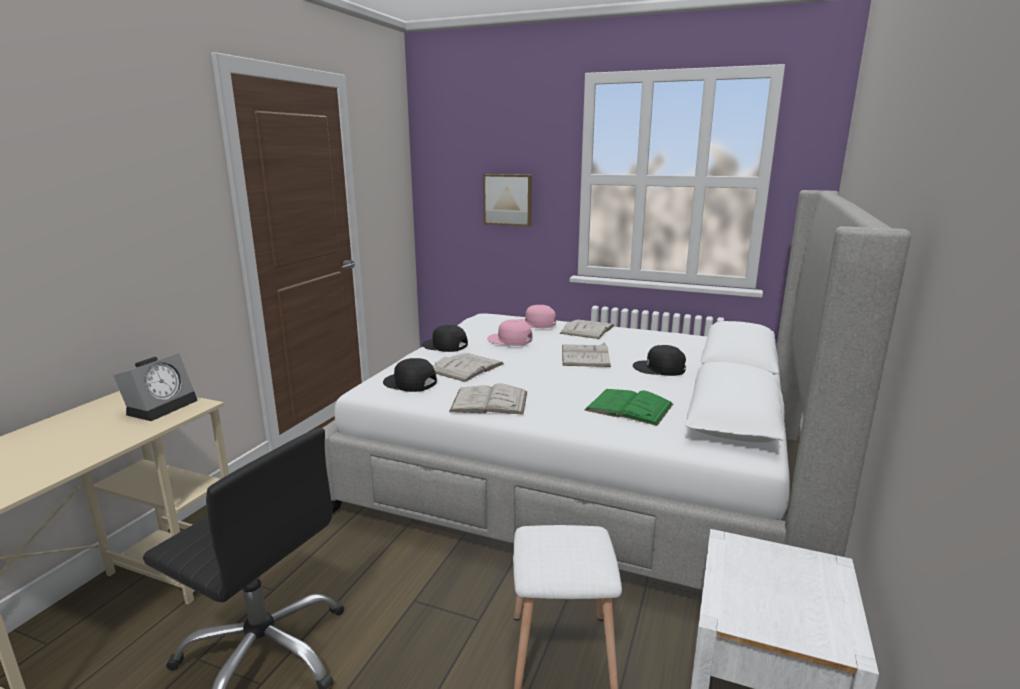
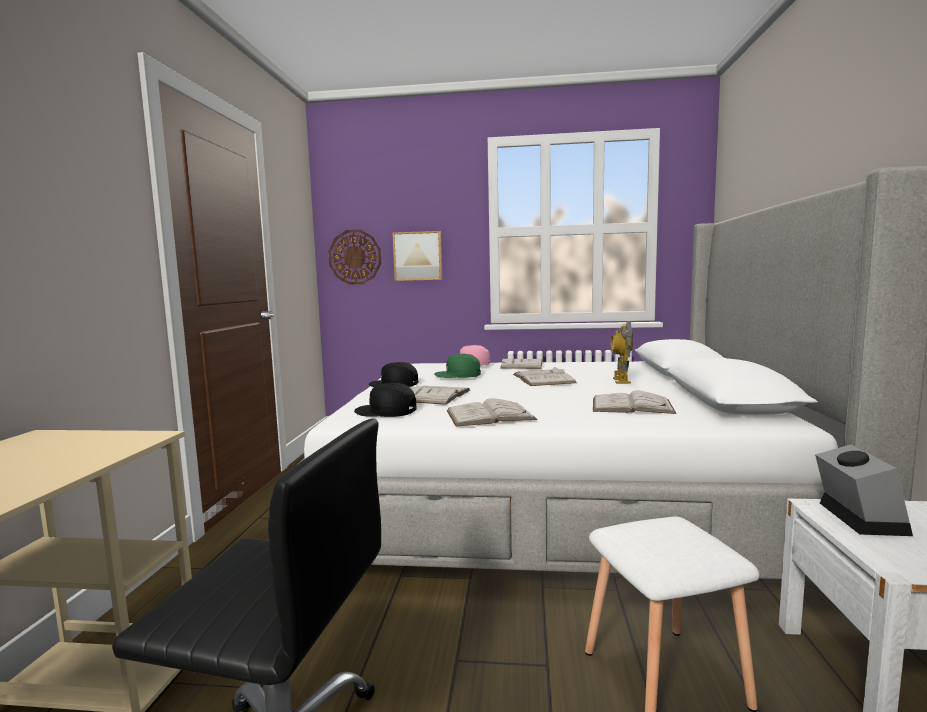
camera: 15 degrees left, 10 degrees down
alarm clock [113,353,198,421] -> alarm clock moved to [815,445,913,536]
pink cap [487,319,532,346] -> green cap [434,354,481,378]
green book [585,389,673,426] -> white book [593,390,677,414]
black cap [633,345,686,376] -> toy robot [611,321,633,384]
none -> wall clock [328,230,381,285]

